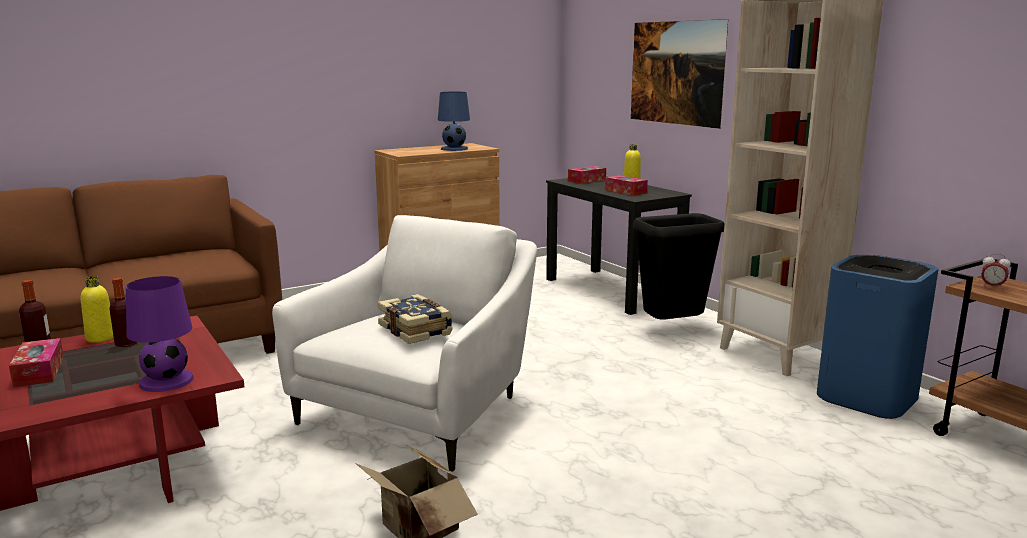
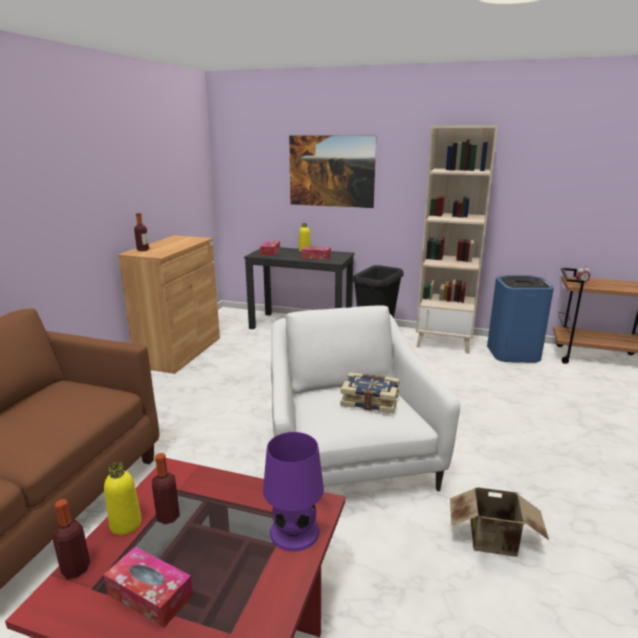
camera: 40 degrees left, 5 degrees up
blue table lamp [438,92,470,151] -> none
none -> bottle [134,213,149,251]

